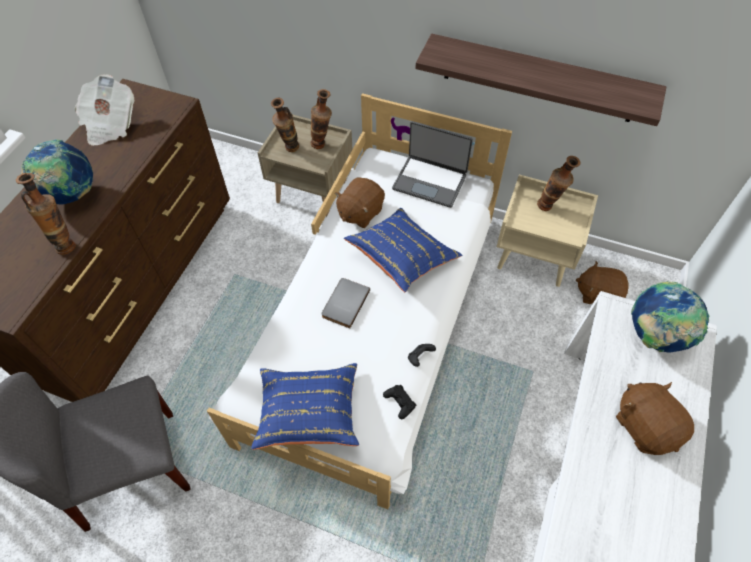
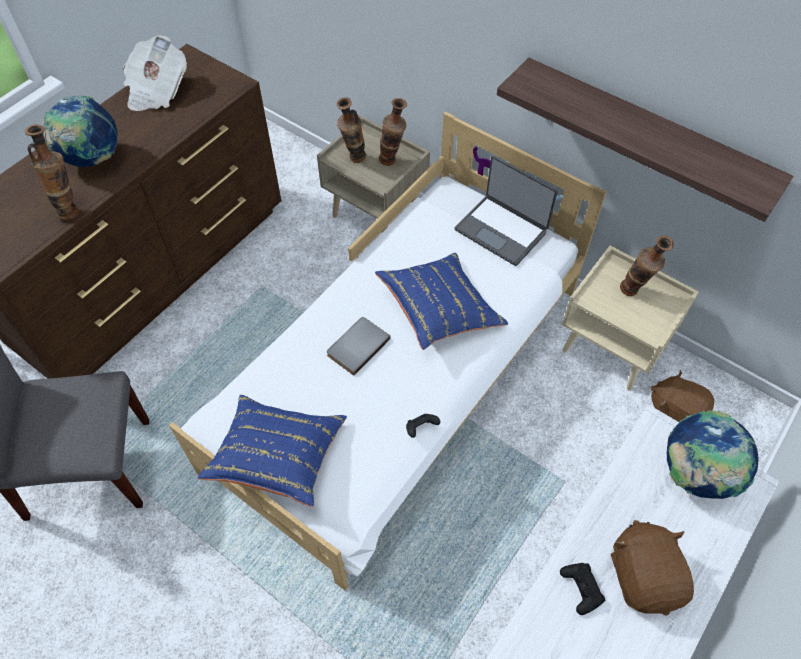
camera: 15 degrees right, 0 degrees up
brown plush toy [335,177,385,228] -> none
black game controller [383,385,417,419] -> black game controller moved to [560,563,606,615]

